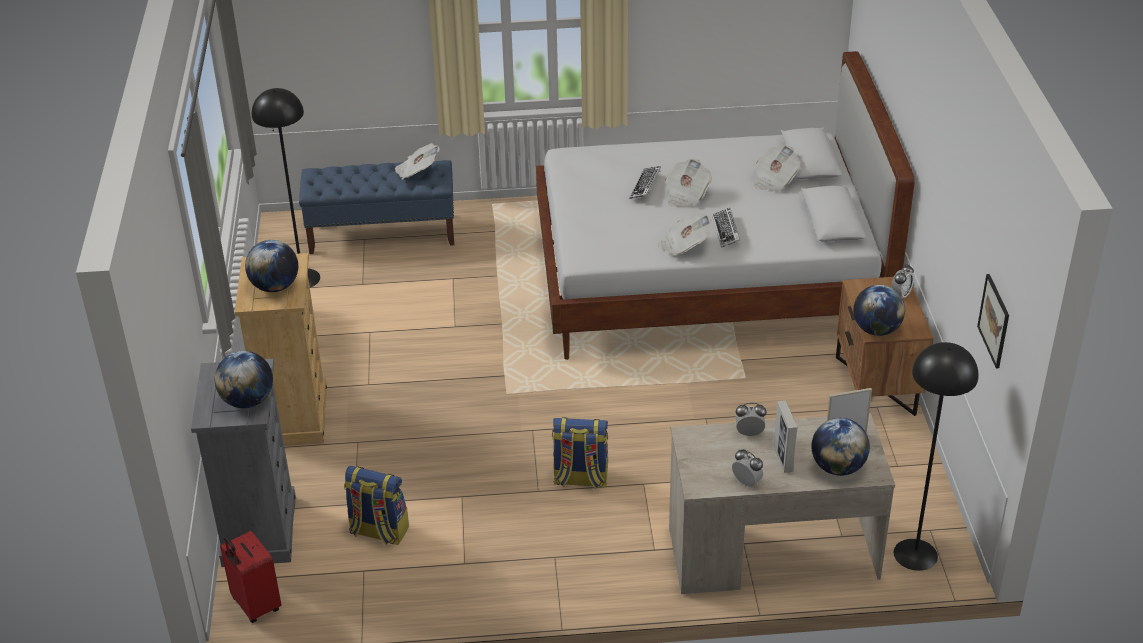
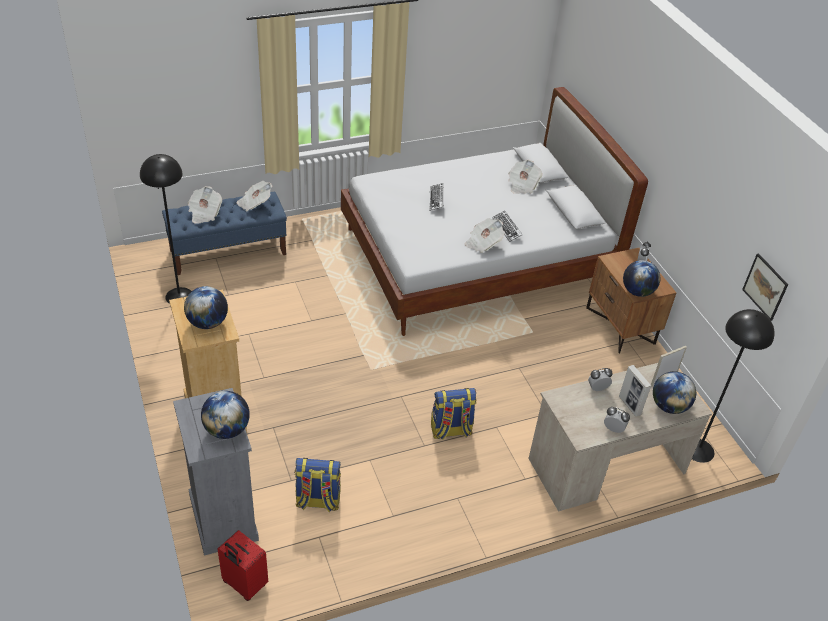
camera: 20 degrees left, 5 degrees up
newspaper [665,159,712,207] -> newspaper moved to [188,186,222,224]

